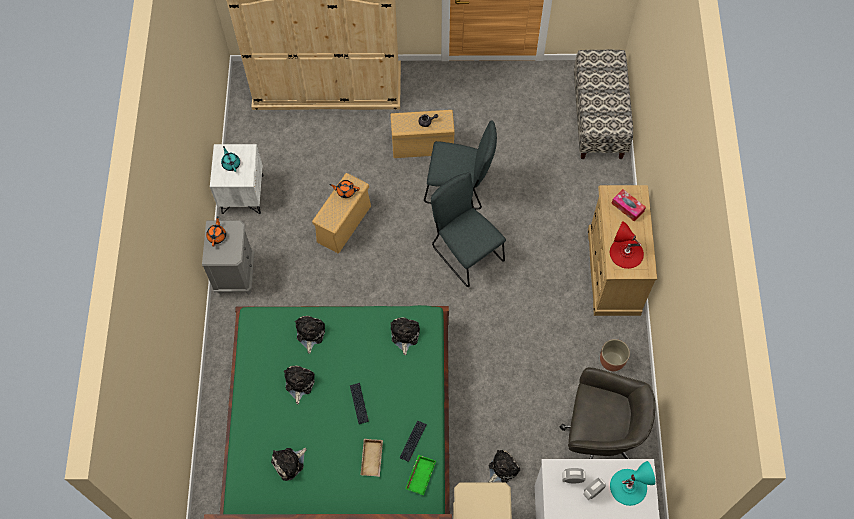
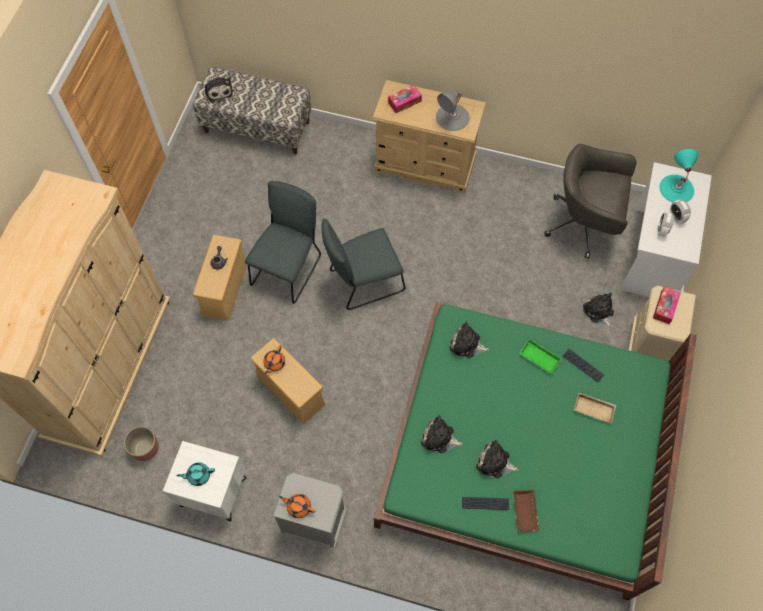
camera: 75 degrees left, 0 degrees up
plush toy [271,448,307,481] -> plush toy moved to [205,77,233,103]
keyboard [350,383,369,424] -> keyboard moved to [462,497,509,510]
green tray [405,455,436,495] -> green tray moved to [519,339,562,374]
grey office chair [560,367,656,459] -> grey office chair turned 105 degrees counterclockwise [544,144,637,259]
planter [600,339,630,371] -> planter moved to [124,426,159,461]
red table lamp [610,221,644,269] -> grey table lamp [436,91,470,131]
none -> brown tray [513,490,539,532]
none -> tissue box [653,286,681,324]

